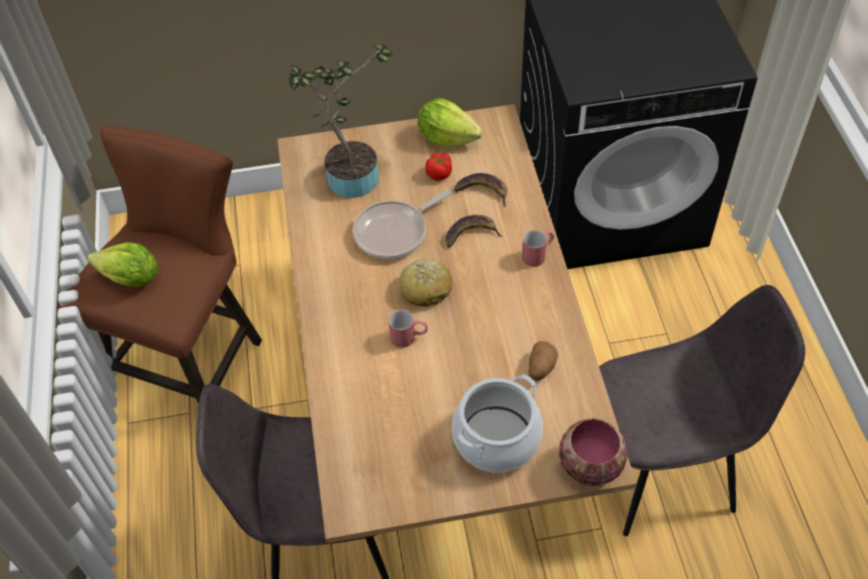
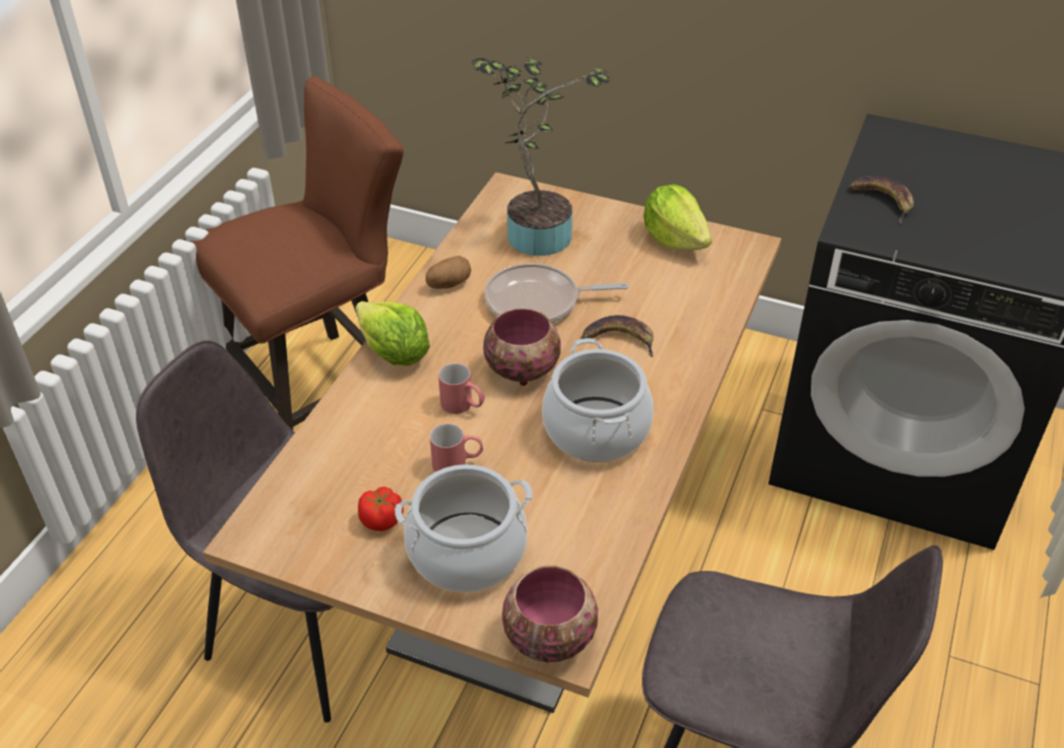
camera: 30 degrees right, 10 degrees down
lettuce [88,242,159,287] -> lettuce moved to [355,301,430,366]
bread [399,259,452,307] -> bowl [483,308,561,386]
tomato [425,152,452,181] -> tomato moved to [358,487,403,531]
banana [454,173,507,207] -> banana moved to [848,176,914,223]
red mug [522,230,554,267] -> red mug moved to [430,423,483,472]
potato [528,341,558,381] -> potato moved to [426,256,471,289]
none -> cooking pot [542,338,654,462]

